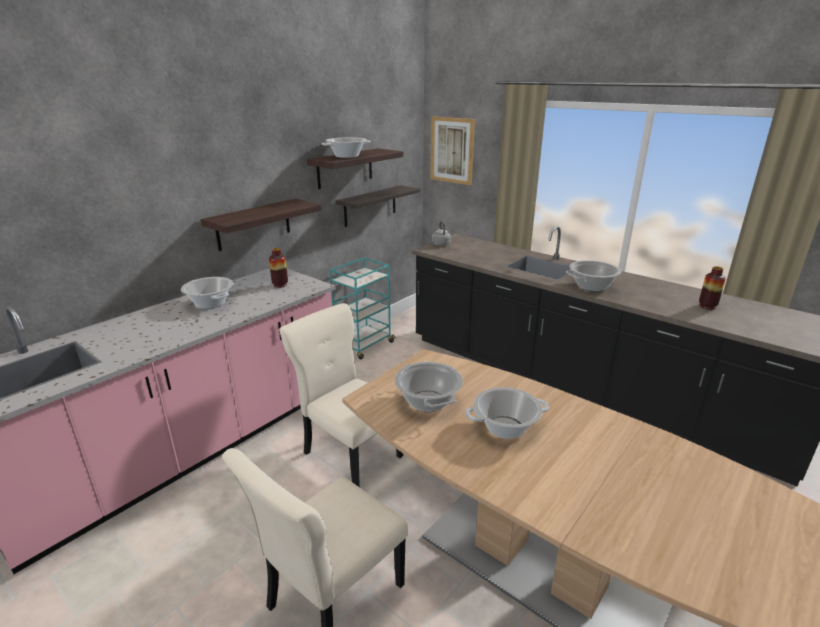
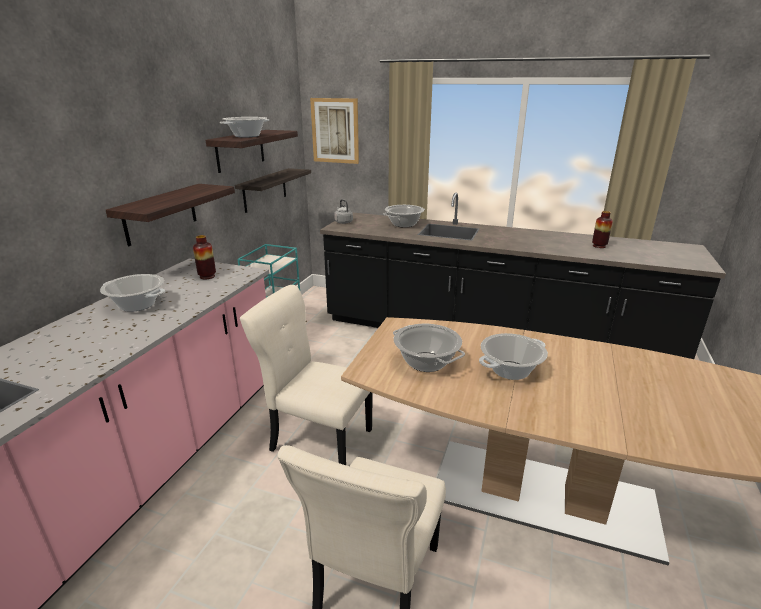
camera: 20 degrees left, 0 degrees up
cooking pot [566,260,623,292] -> cooking pot moved to [383,205,425,228]

